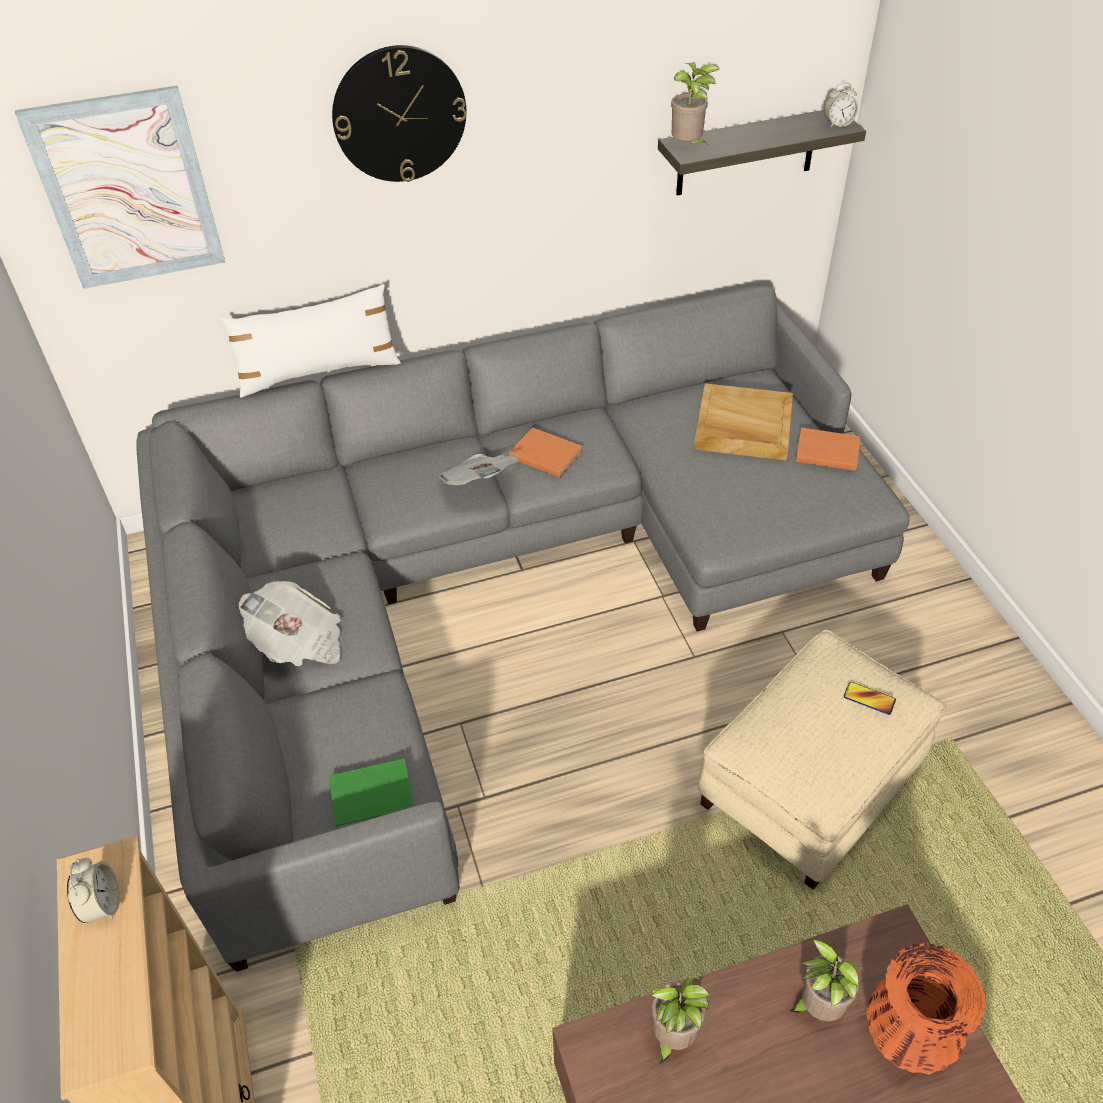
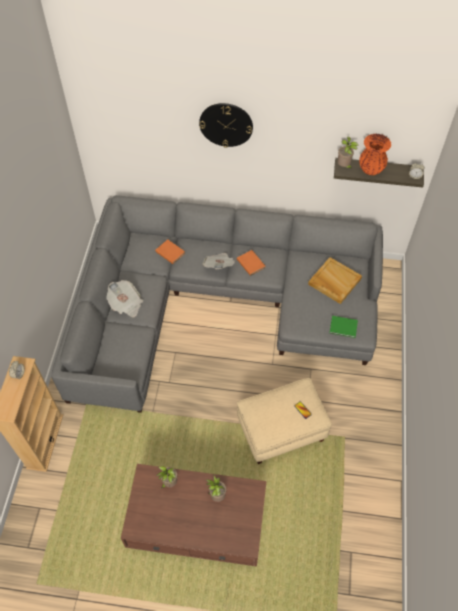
camera: 25 degrees right, 10 degrees up
picture [15,86,225,289] -> none
white pillow [221,284,401,398] -> none
green book [329,759,414,829] -> green book moved to [330,316,358,338]
orange book [796,428,860,471] -> orange book moved to [155,239,185,264]
orange vase [866,943,986,1075] -> orange vase moved to [359,134,391,175]

